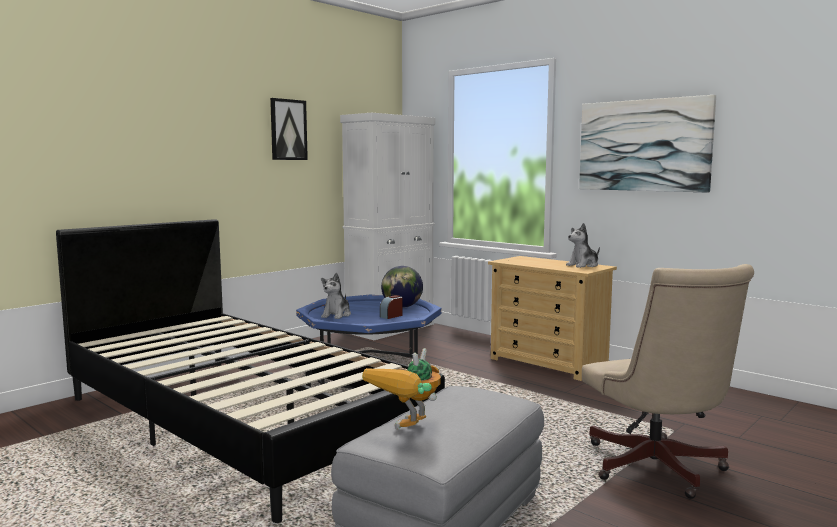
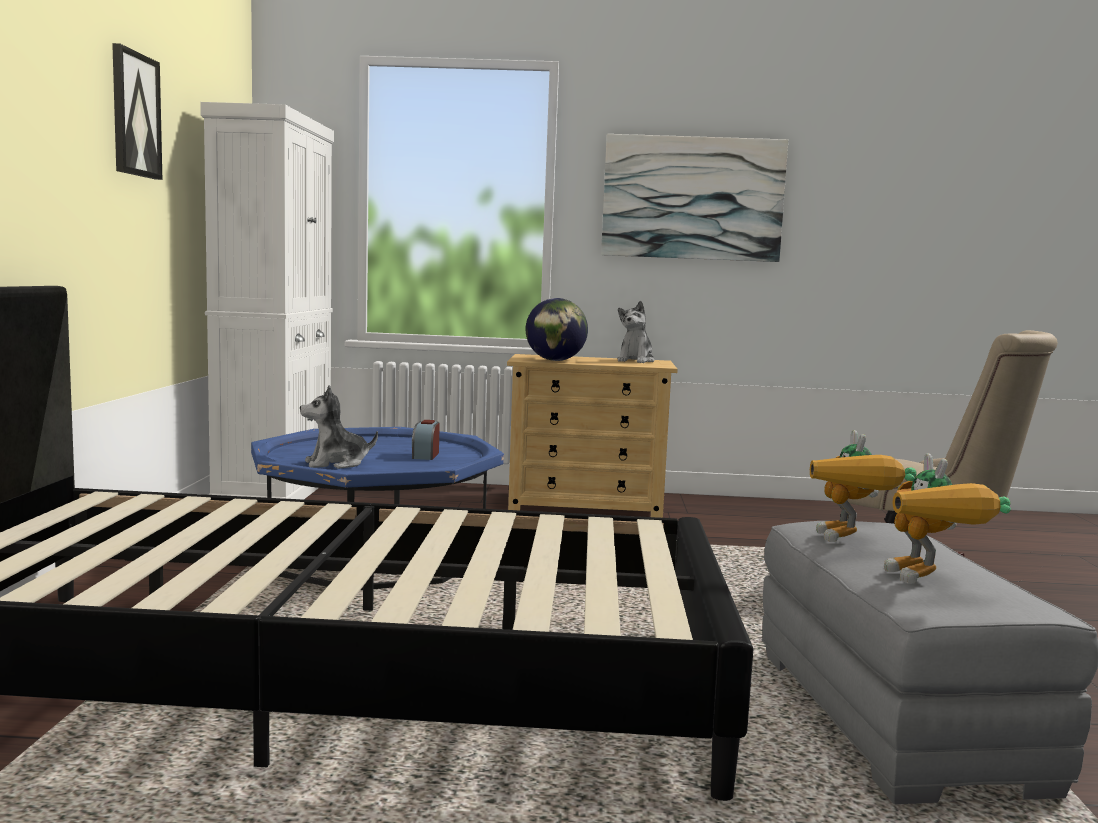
camera: 40 degrees left, 0 degrees up
plush toy [321,273,351,319] -> plush toy turned 90 degrees clockwise [300,385,378,469]
globe [381,266,423,308] -> globe moved to [526,298,588,361]
none -> toy robot [810,430,917,542]

